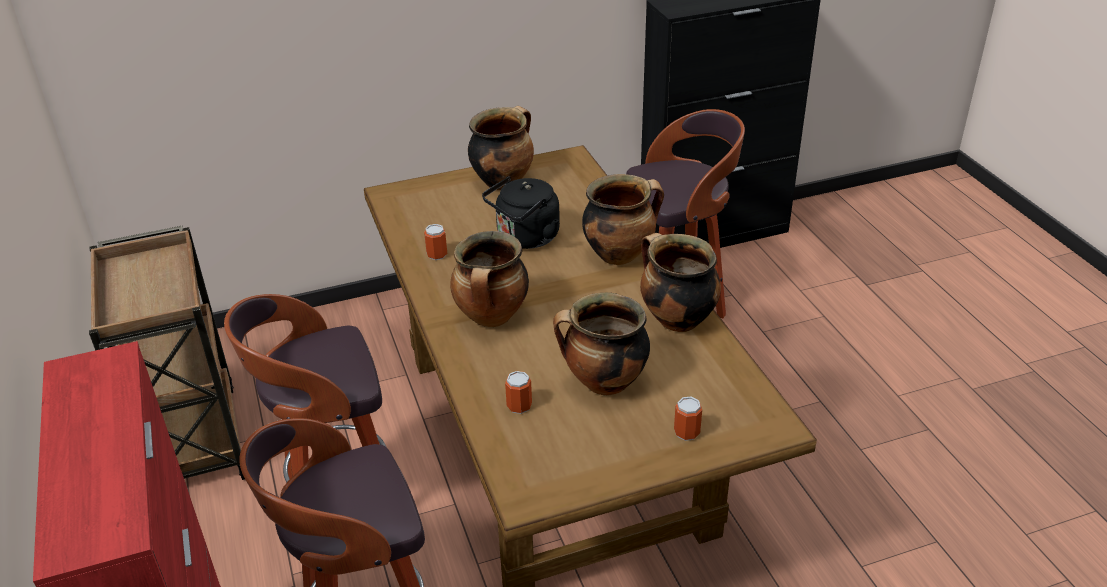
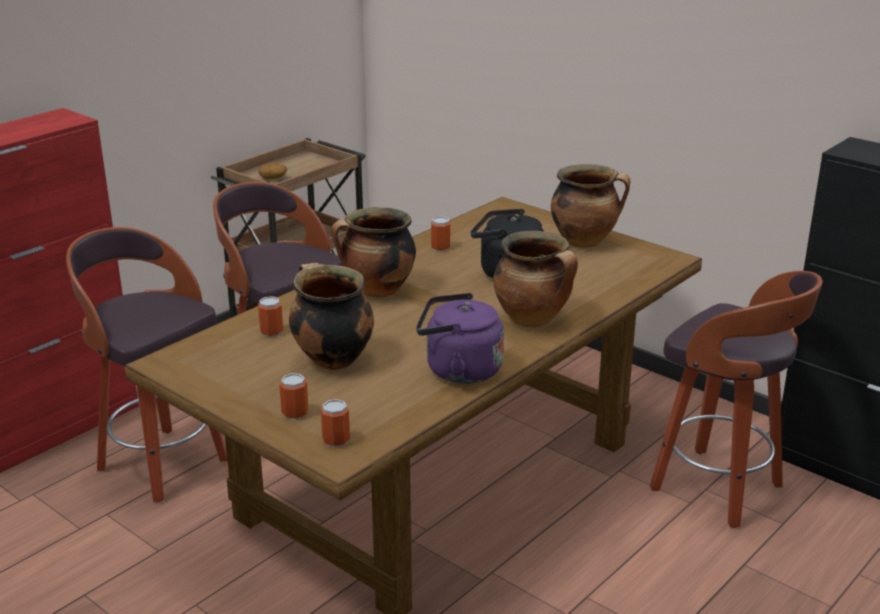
camera: 60 degrees right, 10 degrees down
cooking pot [640,233,721,332] -> purple kettle [416,293,504,384]
none -> potato [258,163,287,179]
none -> can [321,399,350,447]

